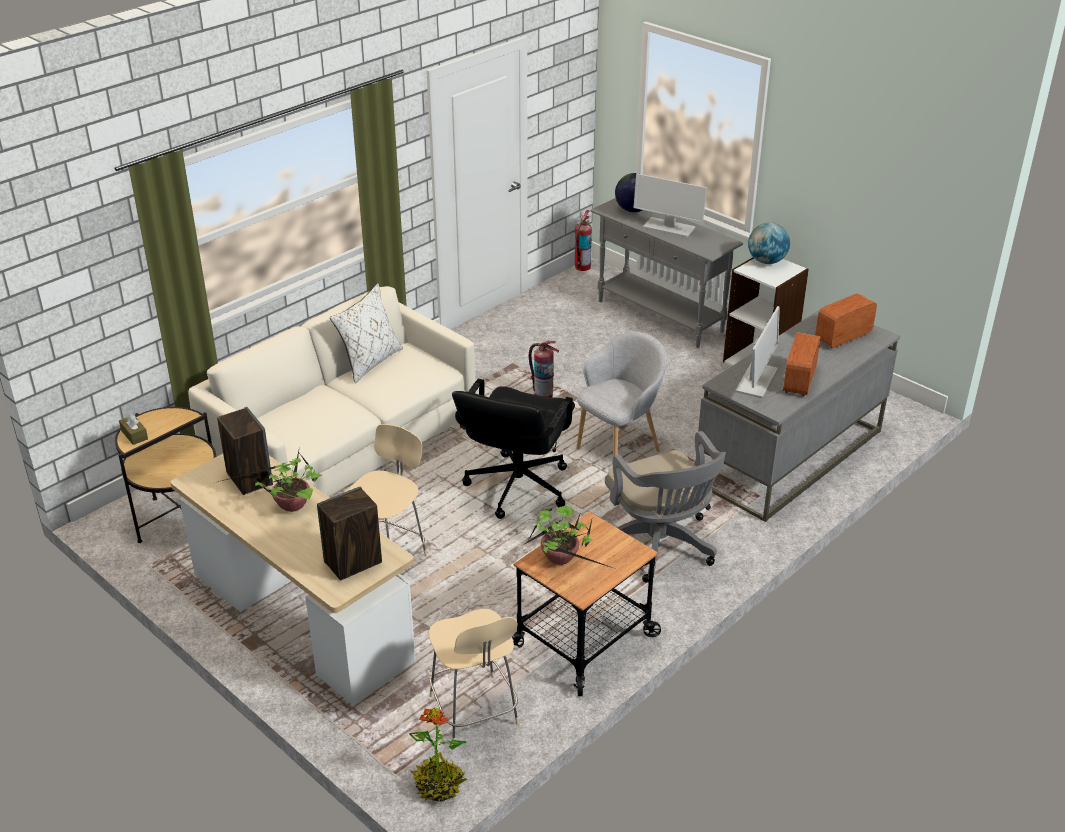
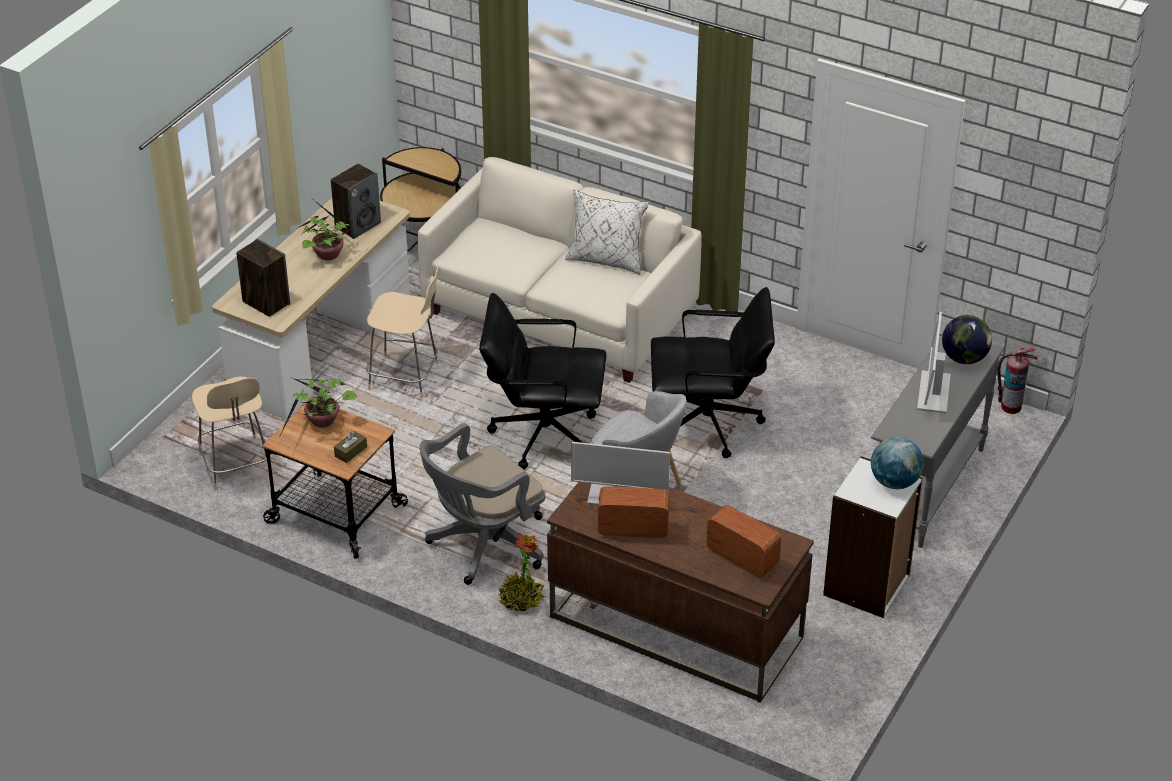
camera: 75 degrees right, 5 degrees up
brown tissue box [119,413,148,445] -> brown tissue box moved to [334,431,367,463]
potted plant [409,707,467,802] -> potted plant moved to [498,533,545,611]
beige chair [429,609,519,745] -> beige chair turned 75 degrees counterclockwise [192,377,273,490]
fire extinguisher [529,340,559,397] -> black office chair [651,287,775,458]
grey desk [698,305,900,522] -> brown desk [547,482,814,703]

